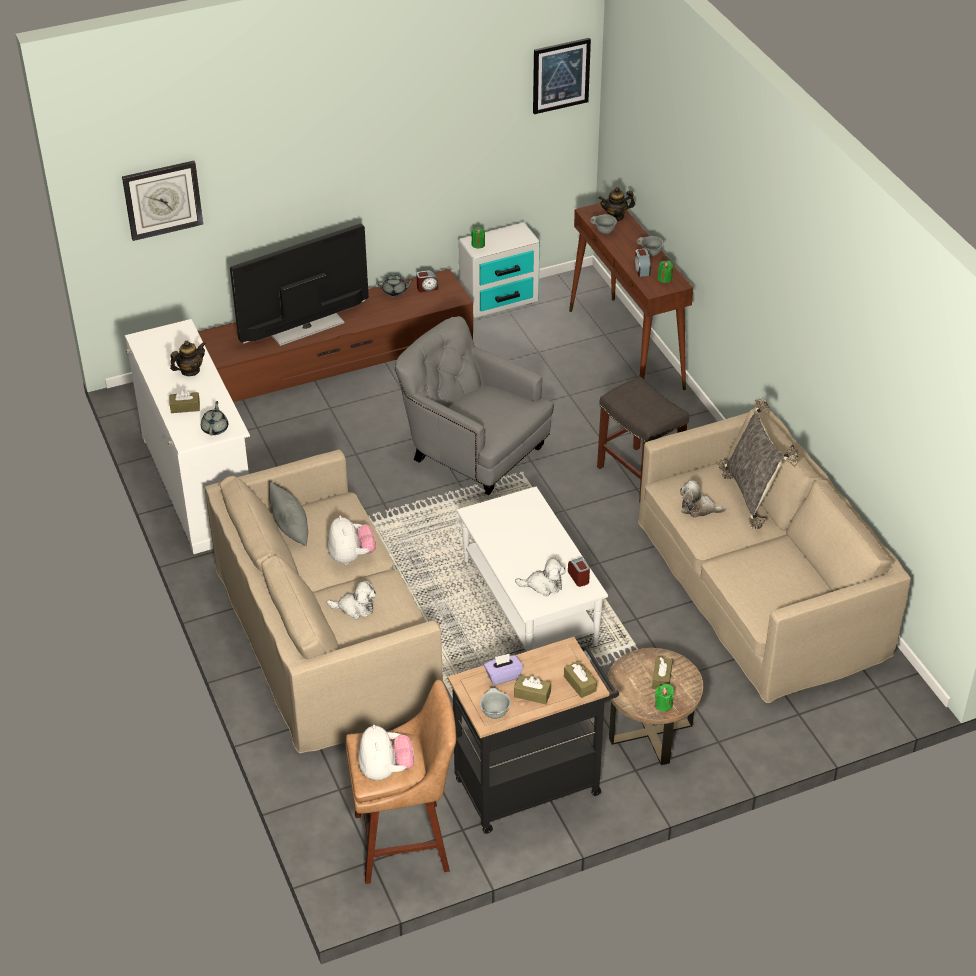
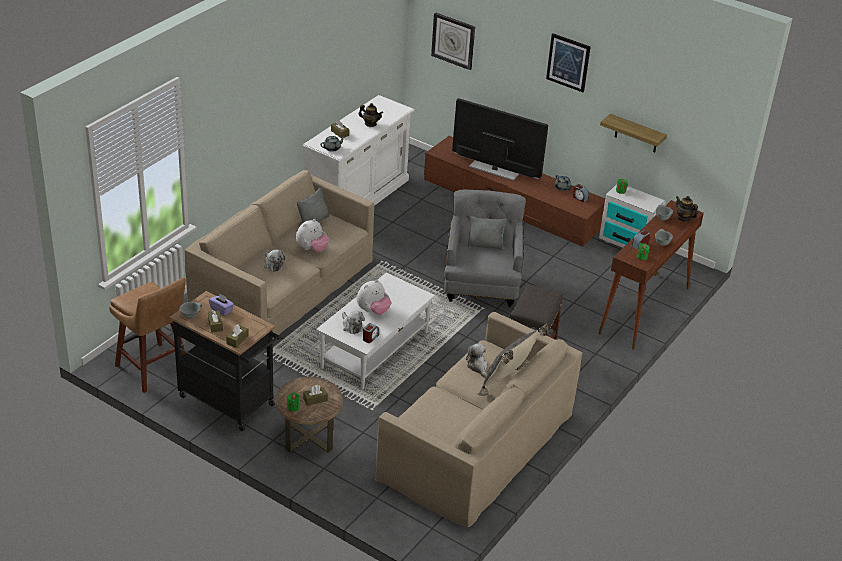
camera: 55 degrees right, 5 degrees down
plush toy [358,725,414,781] -> plush toy moved to [357,280,391,315]
picture [533,38,591,114] -> picture moved to [546,33,591,92]
none -> grey pillow [468,216,507,250]
none -> shelf [600,114,667,152]

